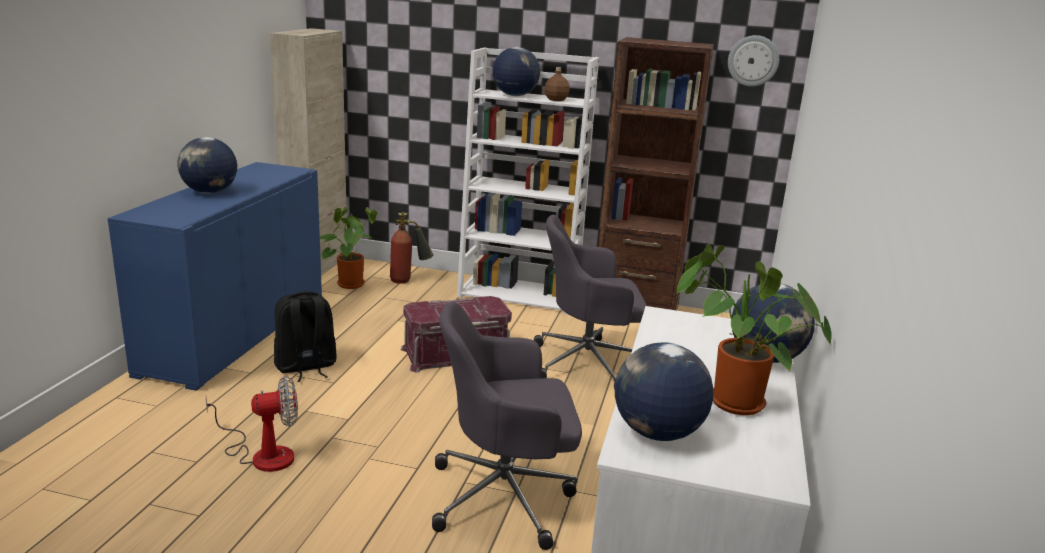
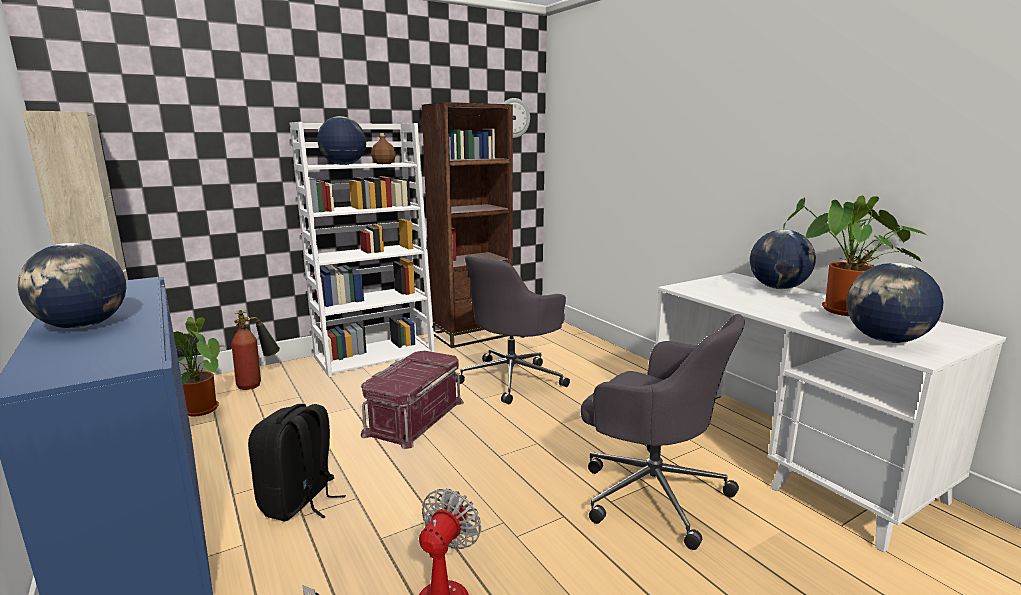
camera: 45 degrees left, 5 degrees down
grey office chair [432,302,582,550] -> grey office chair turned 90 degrees counterclockwise [581,314,745,550]

